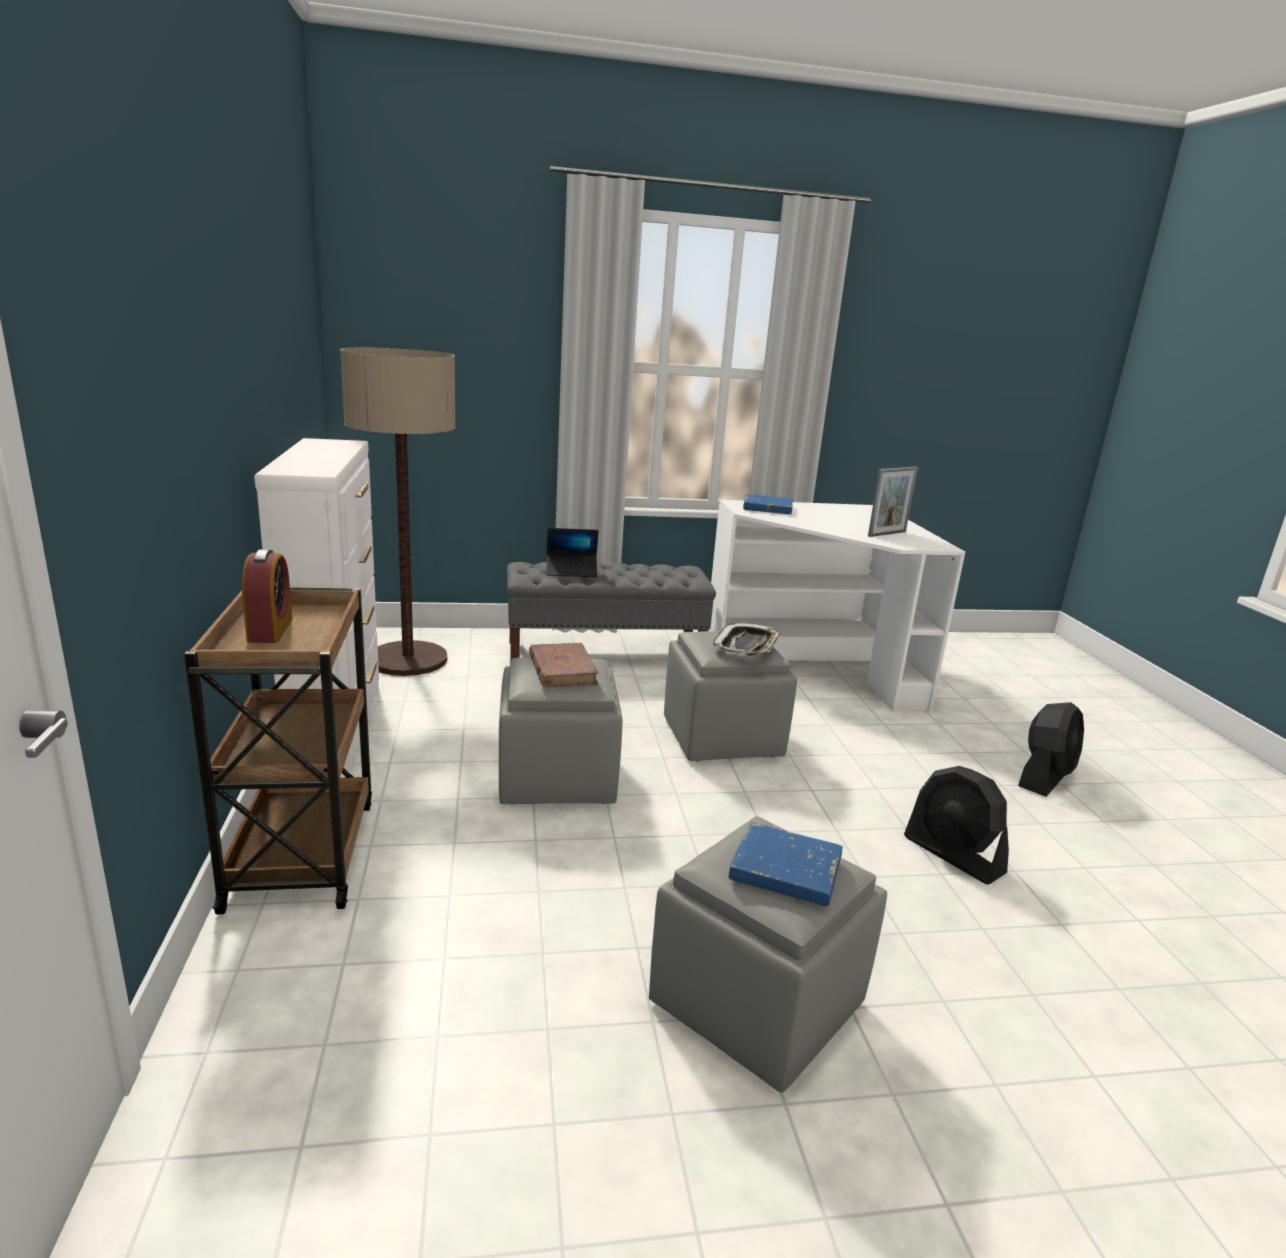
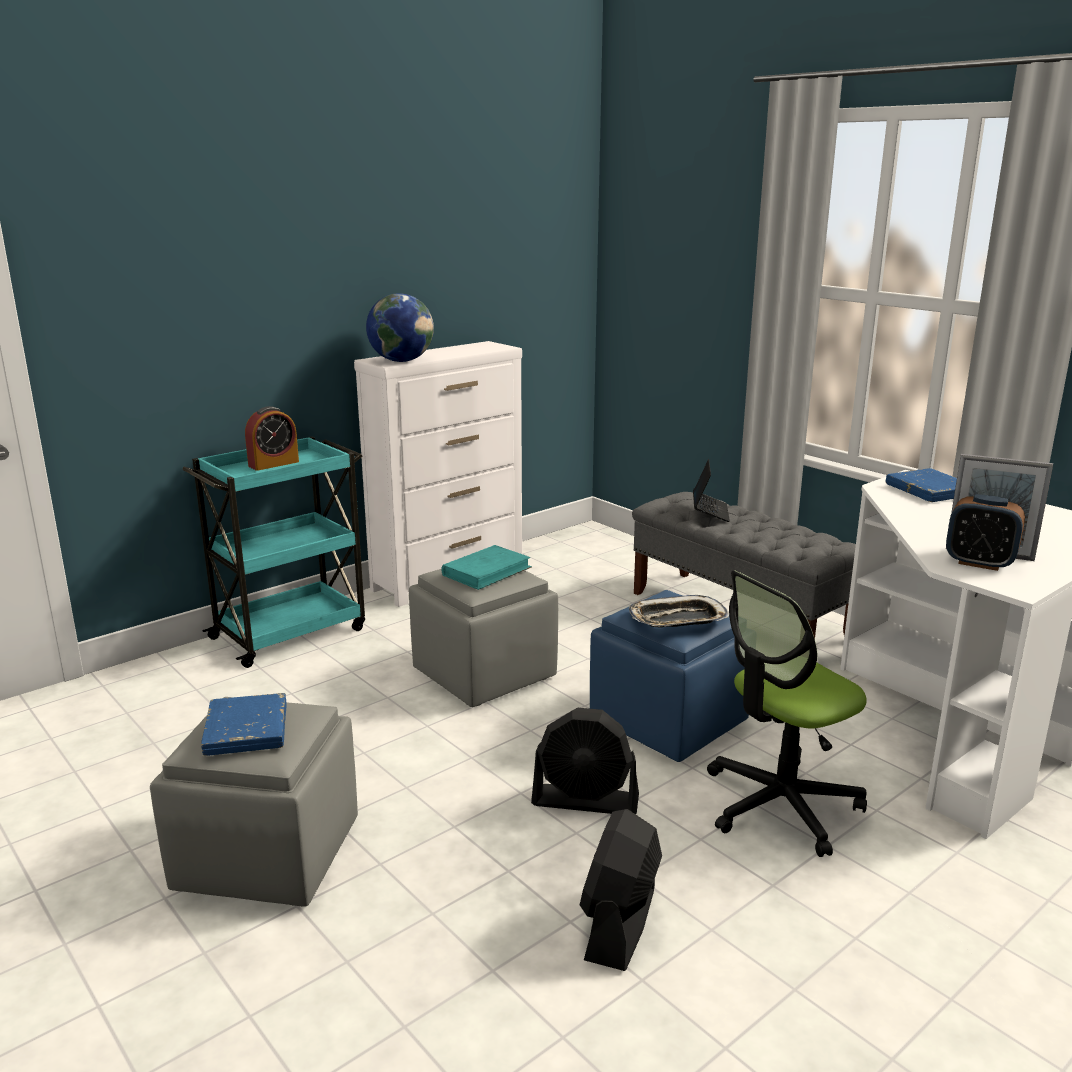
camera: 60 degrees right, 0 degrees up
brown cart [184,587,372,915] -> turquoise cart [182,436,365,668]
floor lamp [340,348,456,676] -> none
brown book [529,643,599,688] -> turquoise book [441,545,532,590]
laptop [547,528,599,577] -> laptop turned 135 degrees counterclockwise [693,459,730,522]
grey ottoman [664,631,797,761] -> blue ottoman [590,590,749,762]
black fan [1018,702,1084,797] -> black fan moved to [531,708,639,814]
none -> globe [366,293,434,362]
none -> office chair [707,570,867,857]
none -> alarm clock [946,494,1025,571]

